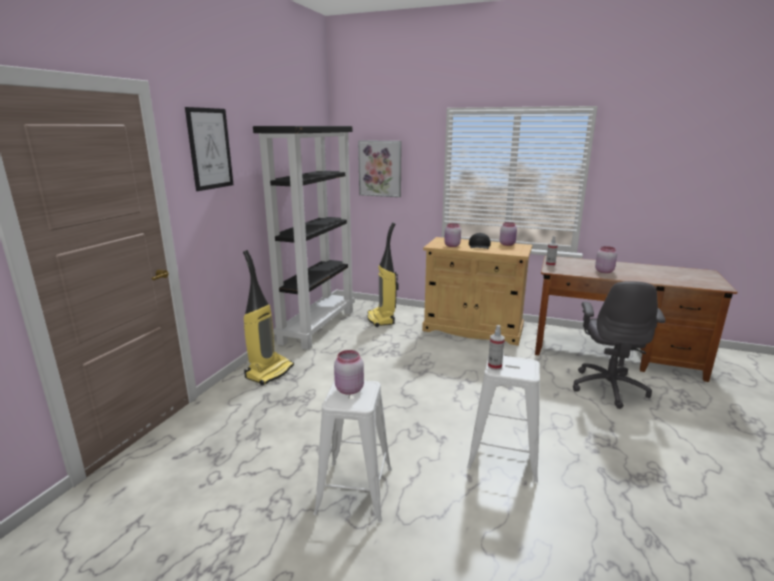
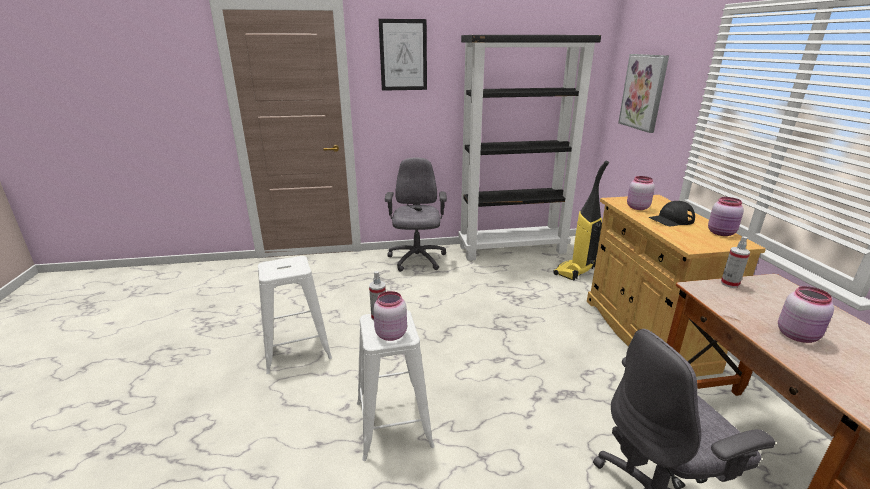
camera: 60 degrees right, 5 degrees up
vacuum cleaner [243,250,294,386] -> grey office chair [385,158,447,272]
pink jar [334,350,364,395] -> pink jar moved to [373,291,407,341]

